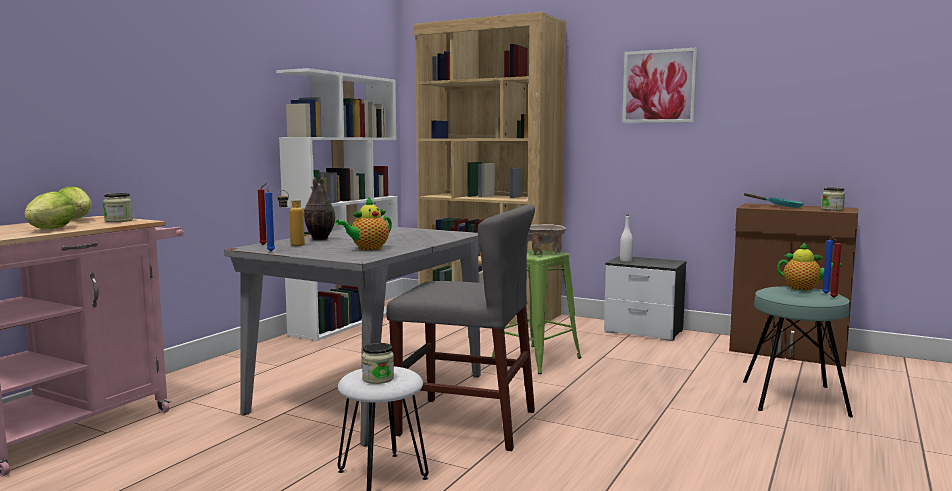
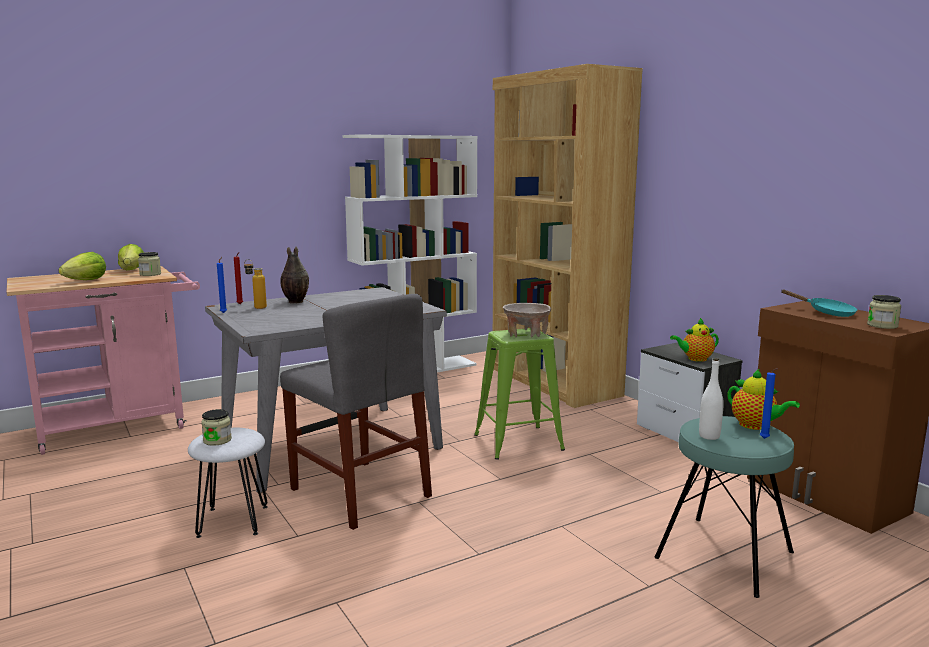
camera: 30 degrees right, 5 degrees up
teapot [335,197,392,251] -> teapot moved to [670,318,719,362]
white bottle [620,215,633,262] -> white bottle moved to [699,358,724,440]
picture [622,48,698,123] -> none
red candle [830,237,841,298] -> none

